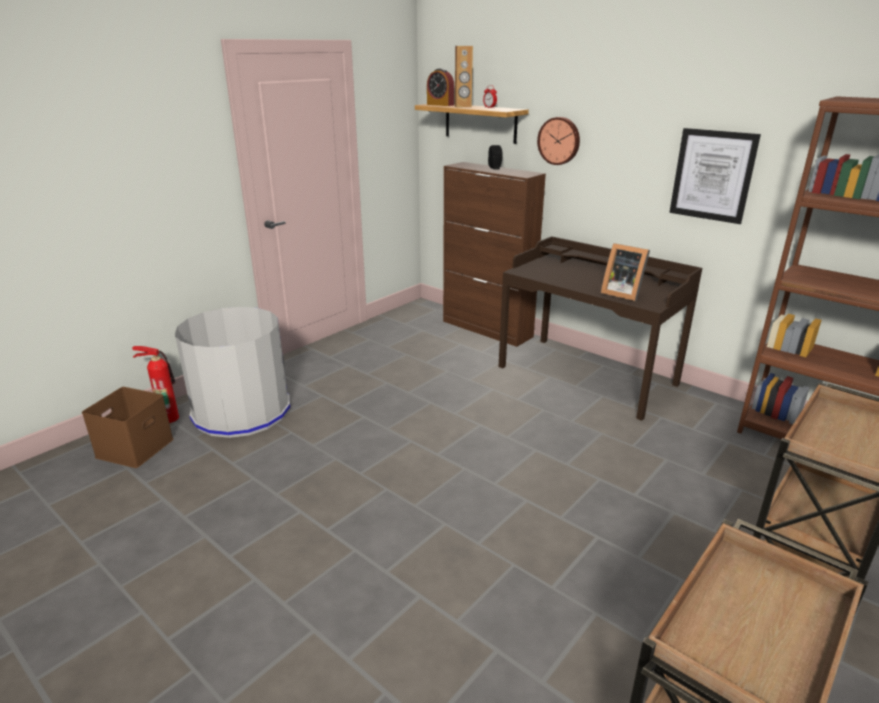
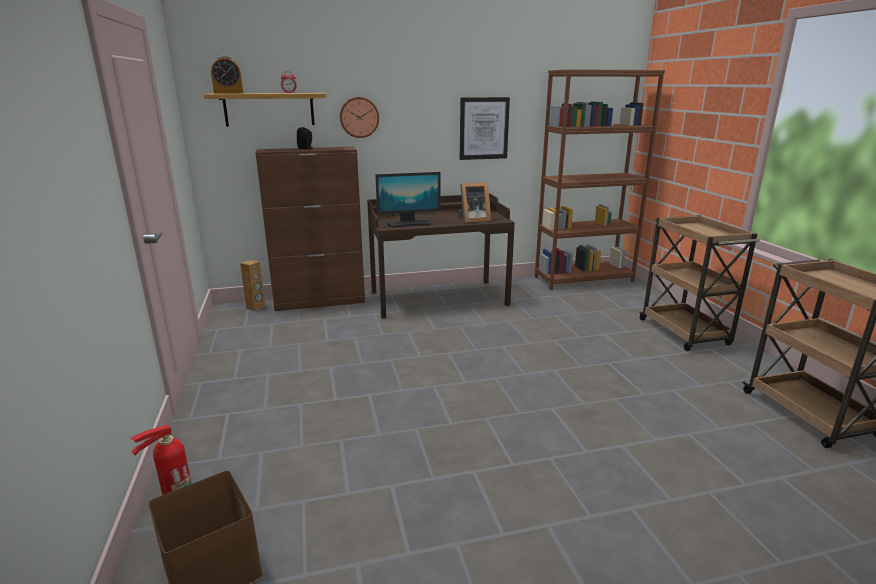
camera: 55 degrees left, 5 degrees down
grey trash can [175,307,290,438] -> none
brown speaker [455,46,473,108] -> brown speaker moved to [240,260,265,311]
none -> monitor [375,172,441,228]

